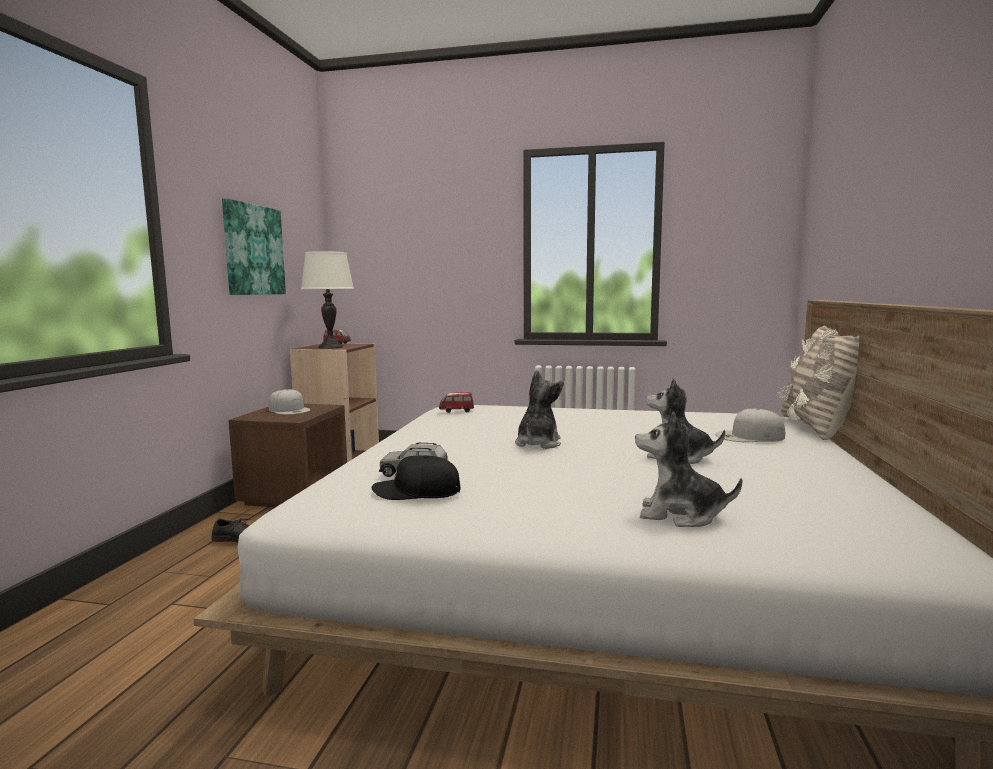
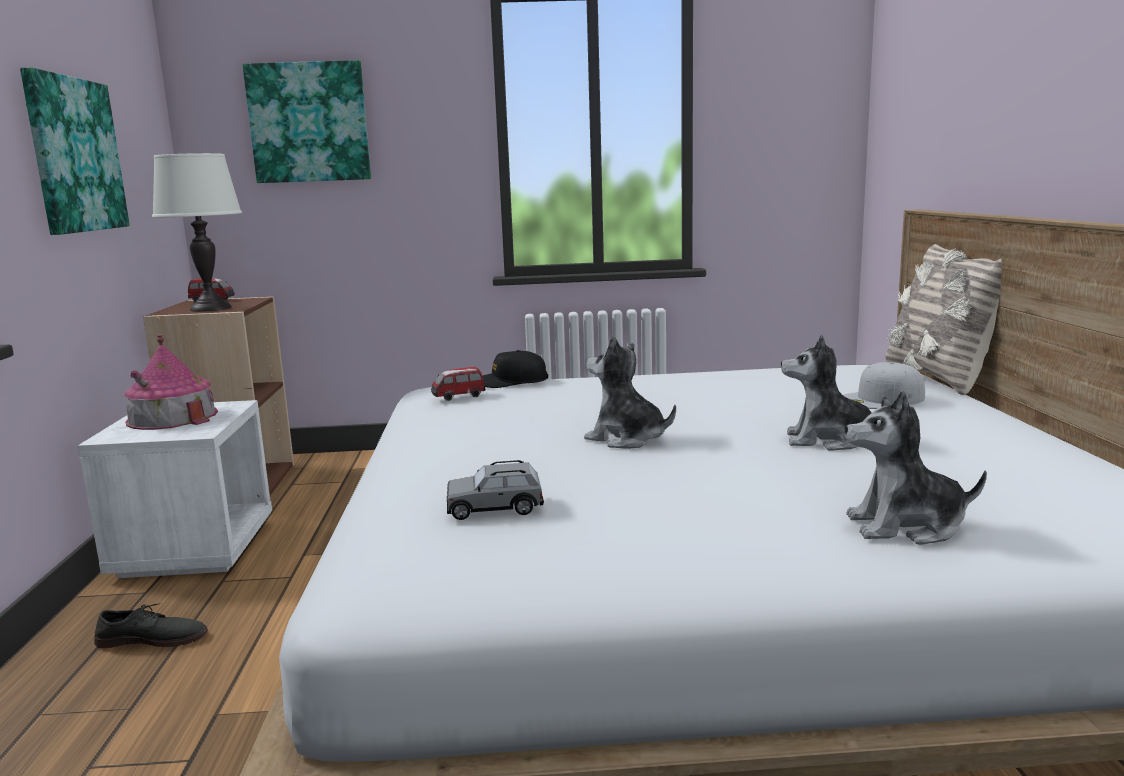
camera: 15 degrees left, 5 degrees up
brown nightstand [229,404,347,507] -> white nightstand [78,400,272,578]
white cap [269,389,310,415] -> toy house [124,335,218,430]
black cap [372,455,460,500] -> black cap moved to [483,350,548,388]
plush toy [515,370,564,449] -> plush toy turned 60 degrees counterclockwise [584,336,676,449]
none -> picture [243,60,371,183]

